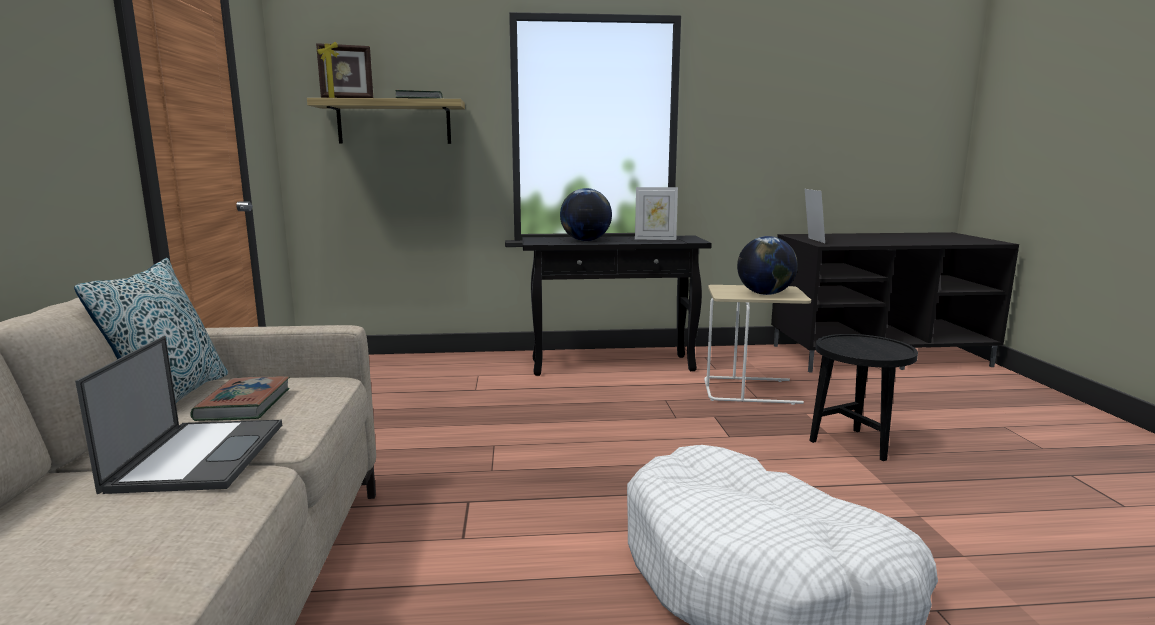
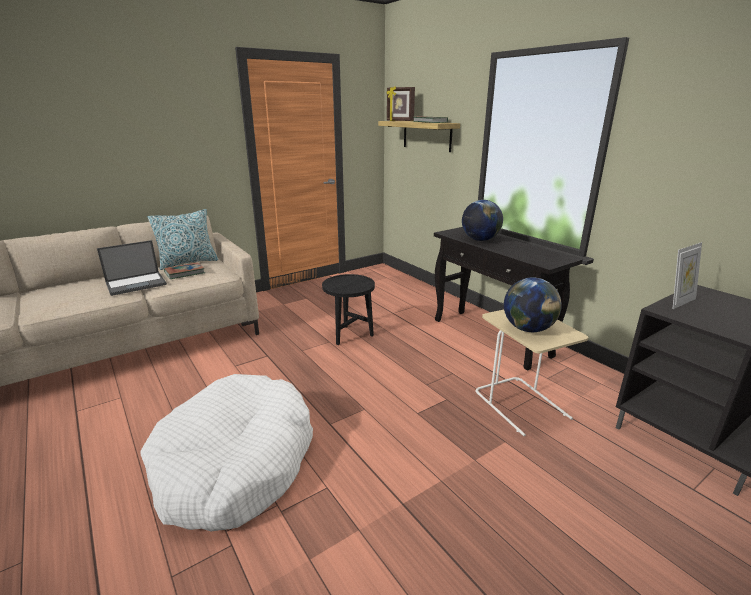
camera: 60 degrees right, 10 degrees up
picture frame [635,187,678,240] -> none
black side table [810,334,918,461] -> black side table moved to [322,274,375,345]

